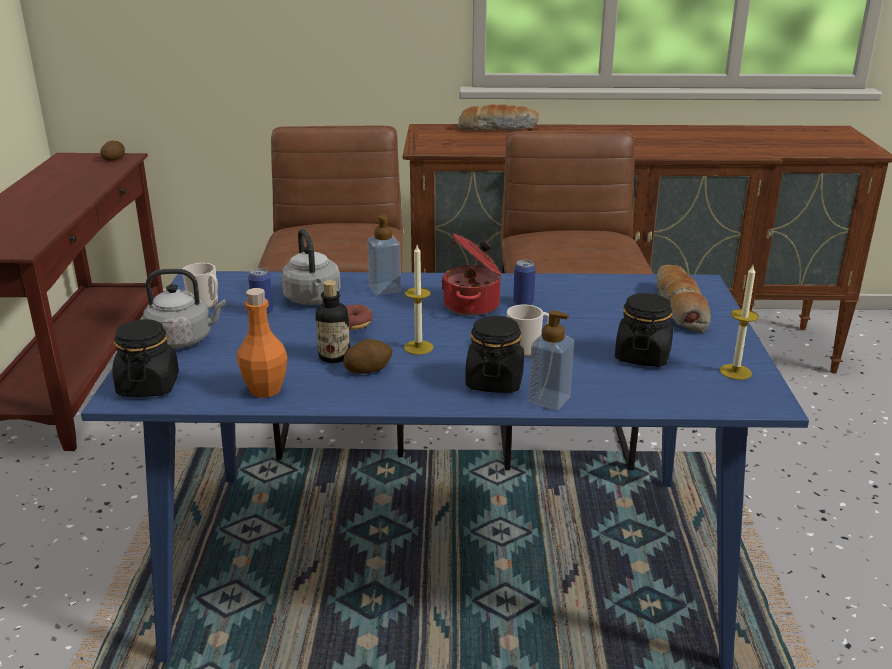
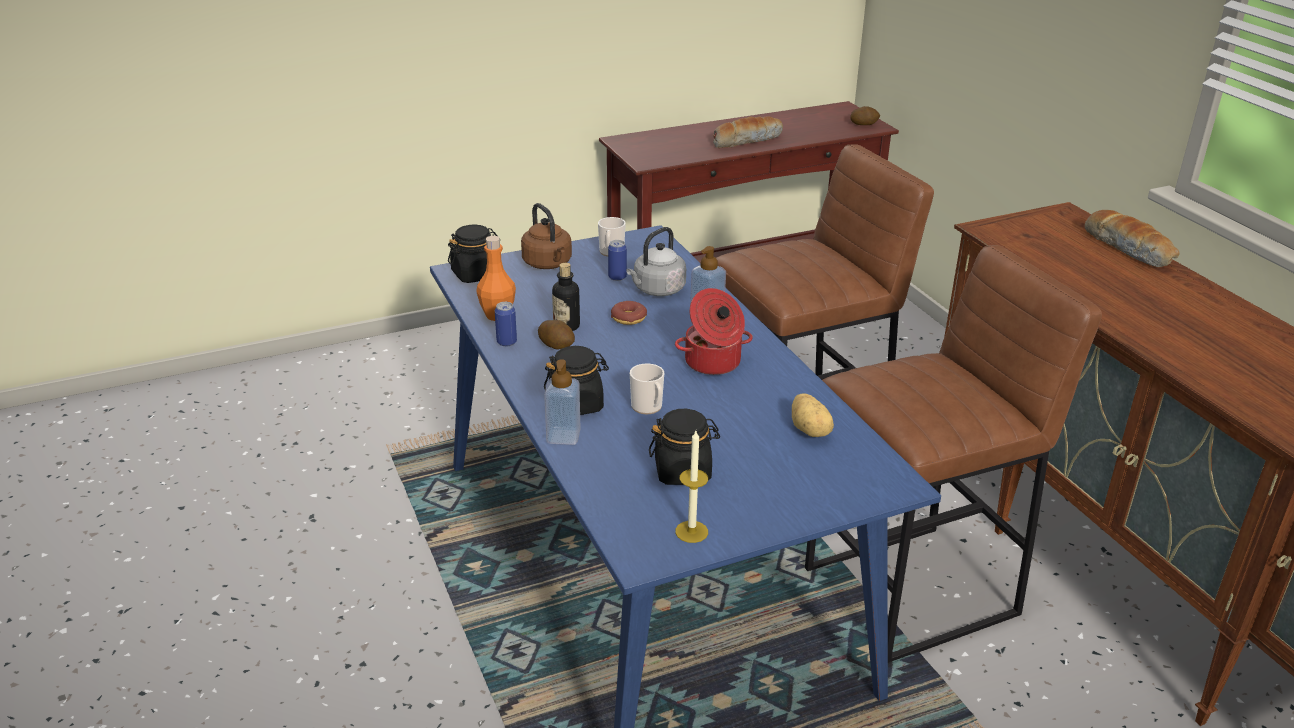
camera: 65 degrees right, 5 degrees up
grey kettle [143,269,226,348] -> brown kettle [521,203,572,269]
candle [404,245,433,355] -> none
can [513,260,536,305] -> can moved to [495,302,517,347]
bread [656,265,711,333] -> bread moved to [713,116,783,148]
none -> potato [792,393,834,437]

